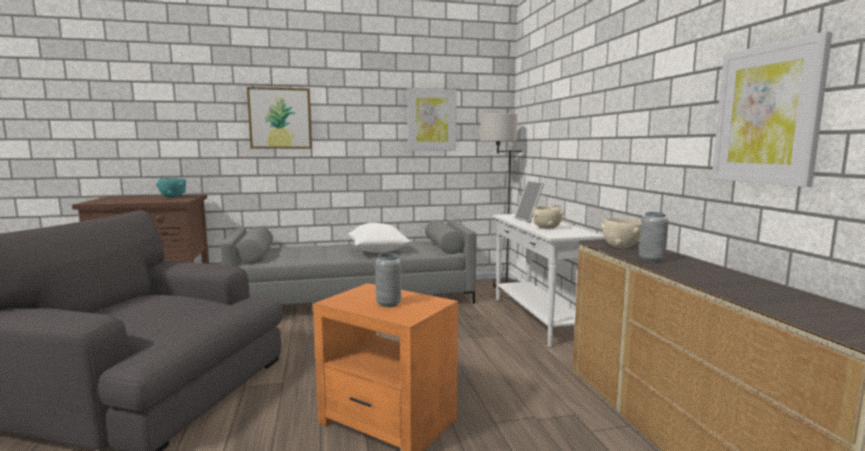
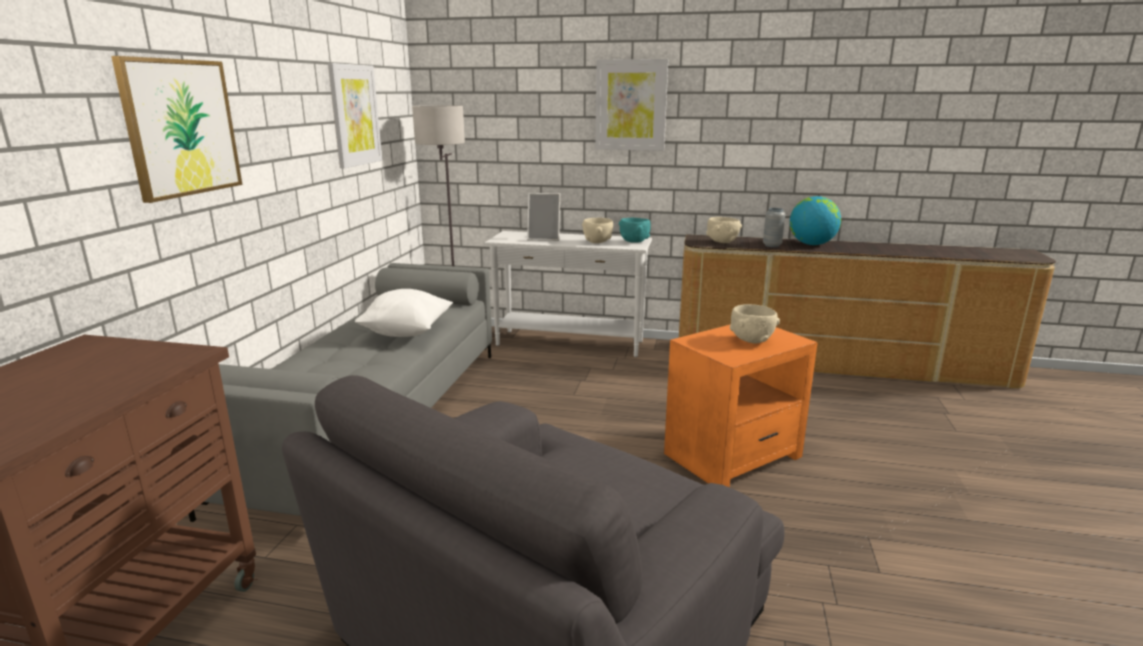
camera: 65 degrees left, 10 degrees up
turquoise bowl [156,178,186,198] -> turquoise bowl moved to [619,218,651,243]
grey vase [375,253,401,307] -> beige bowl [730,304,780,344]
picture [712,31,833,187] -> picture moved to [595,59,668,151]
none -> globe [790,196,841,245]

